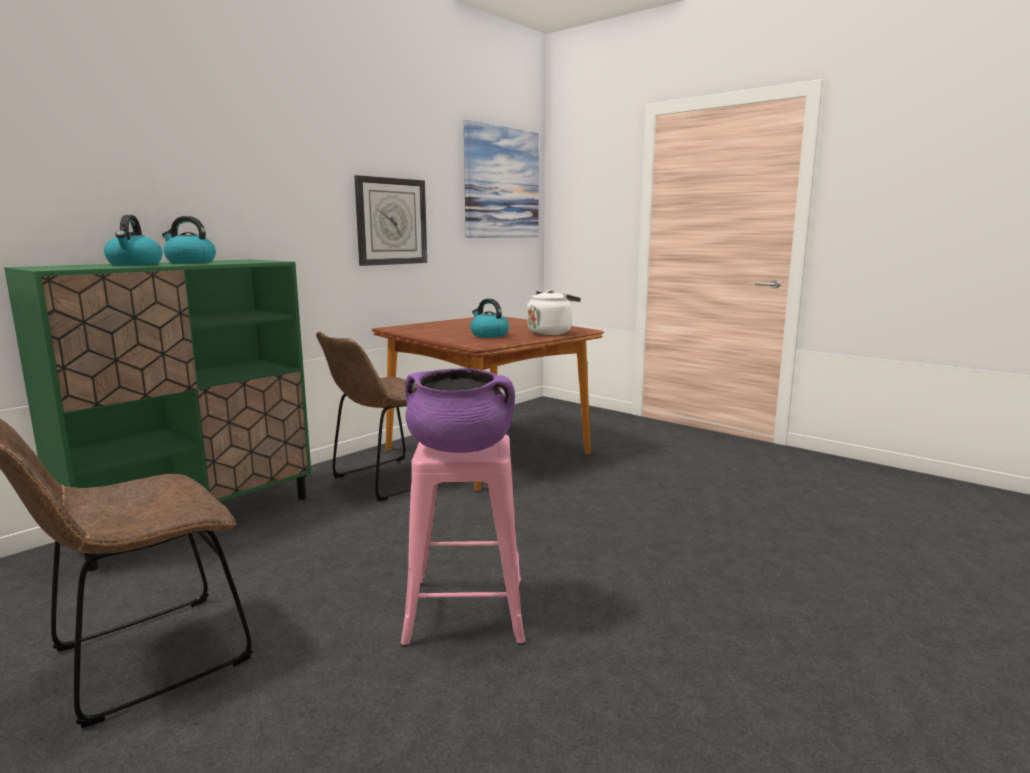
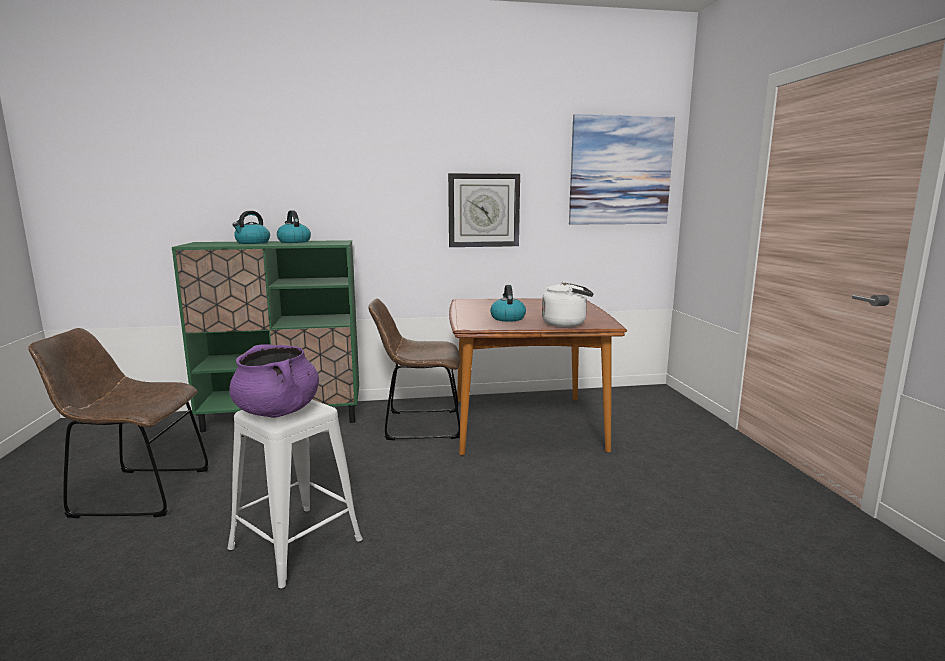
camera: 40 degrees right, 0 degrees up
pink stool [401,434,526,647] -> white stool [227,400,363,590]

